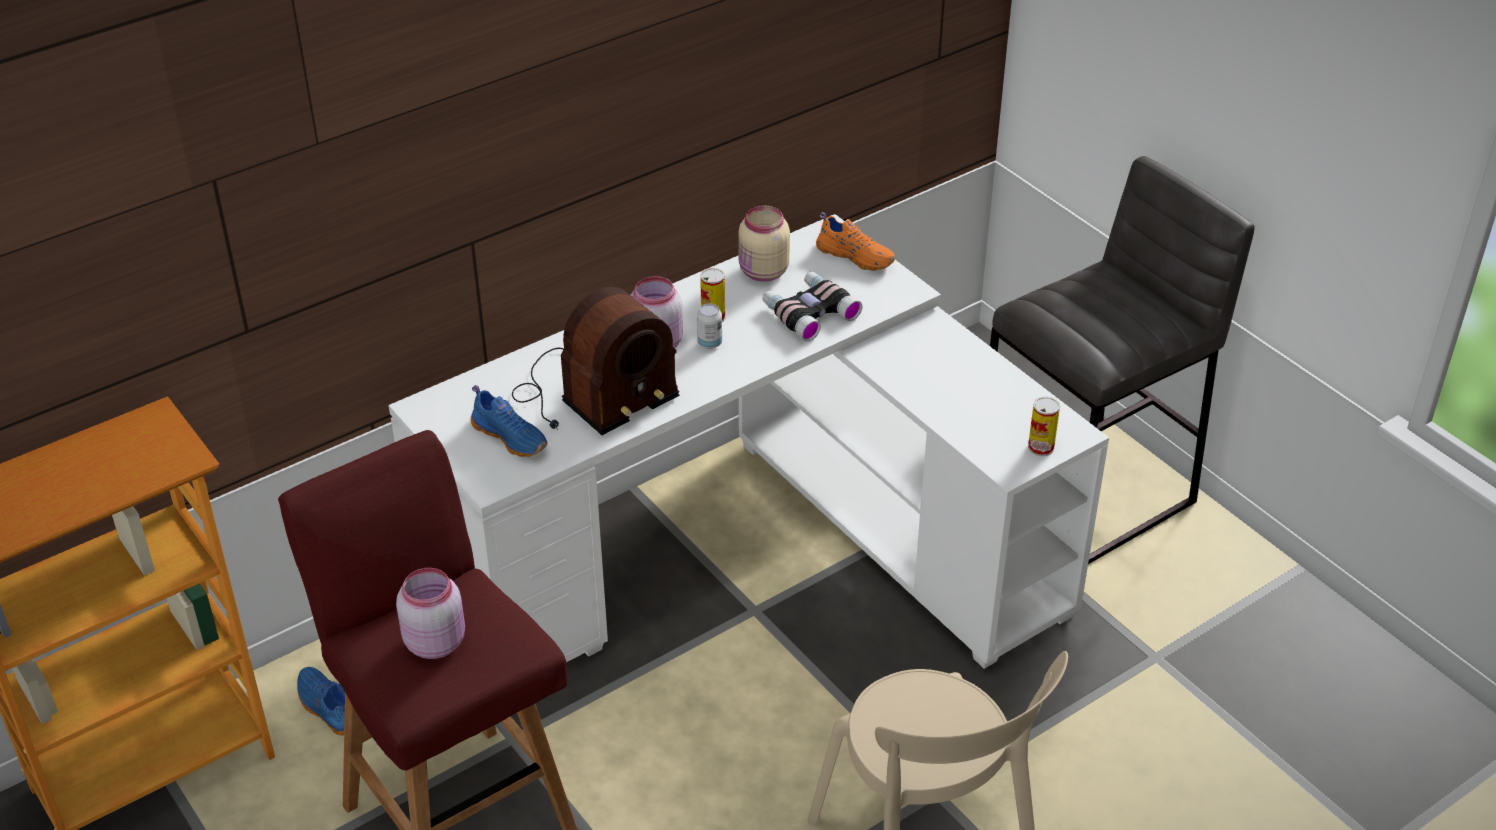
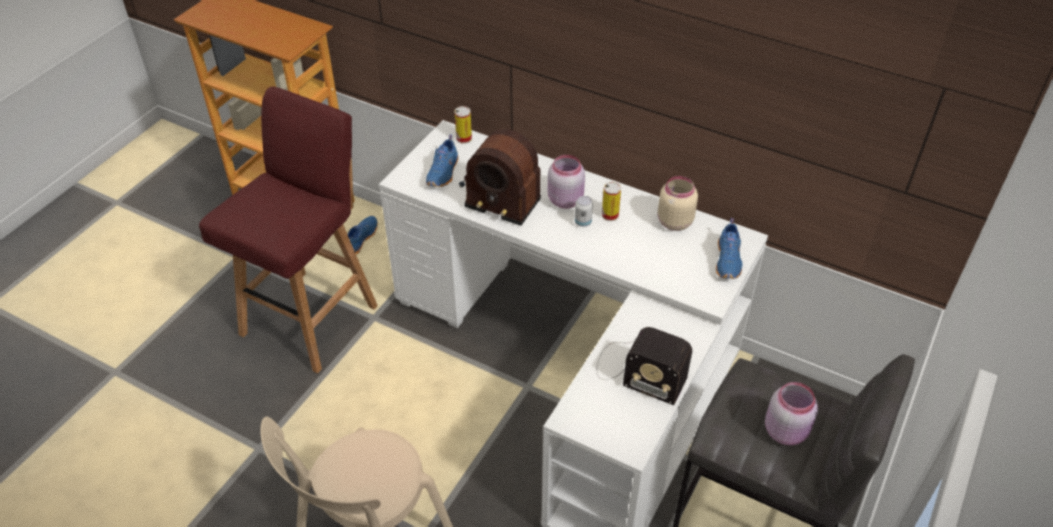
camera: 65 degrees right, 5 degrees up
pink jar [396,568,465,659] -> pink jar moved to [765,382,818,445]
binoculars [762,271,863,341] -> none
orange shoe [816,212,895,271] -> blue shoe [716,218,742,279]
can [1028,396,1060,456] -> can moved to [455,106,472,144]
none -> radio [597,327,692,405]

